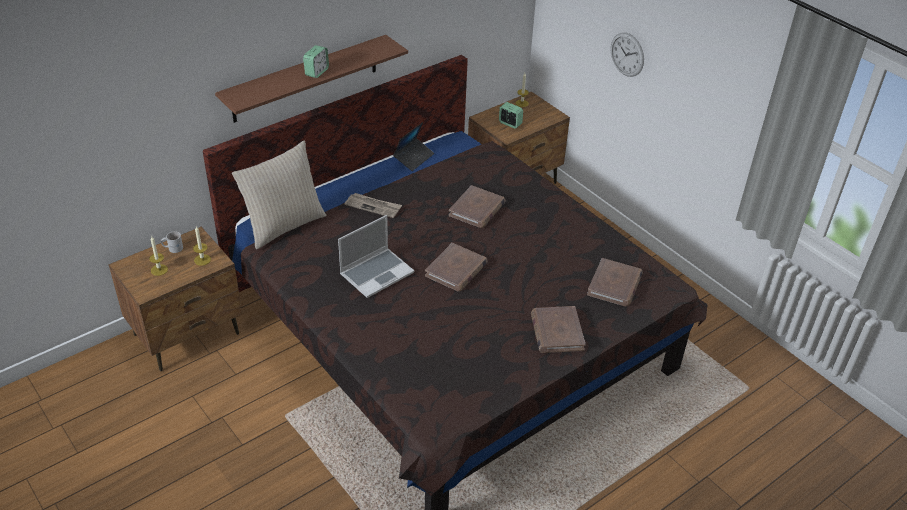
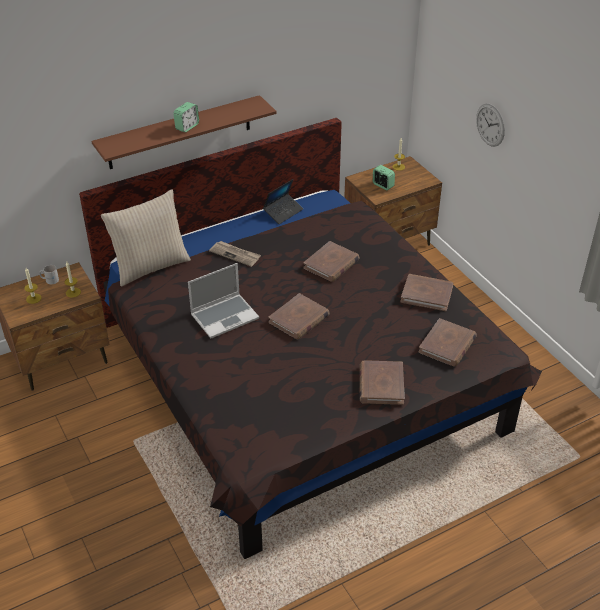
camera: 10 degrees right, 0 degrees up
none -> brown book [401,274,453,311]

